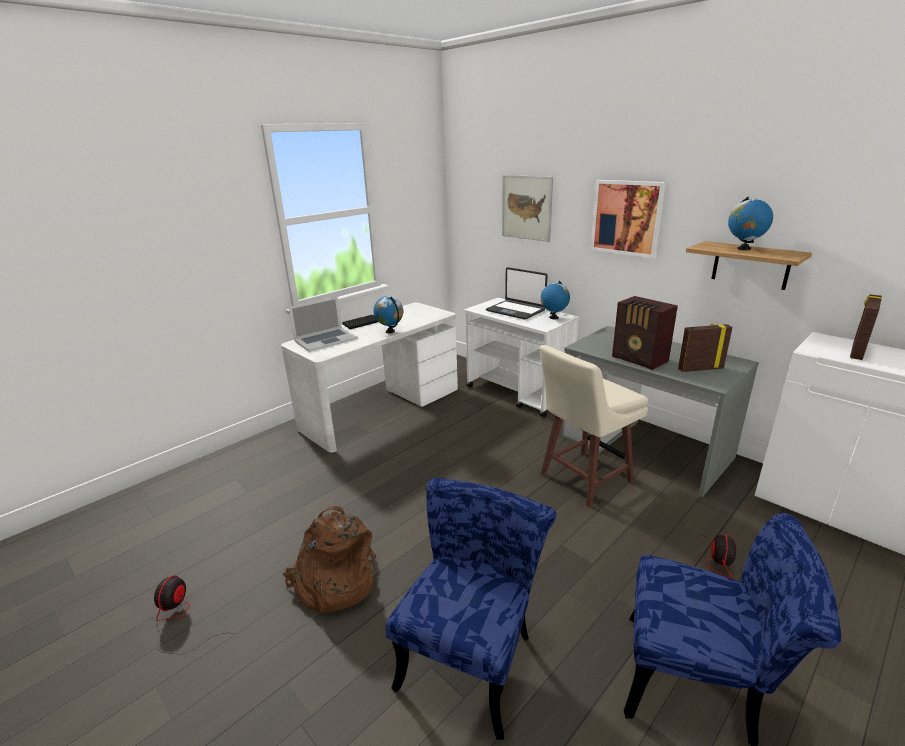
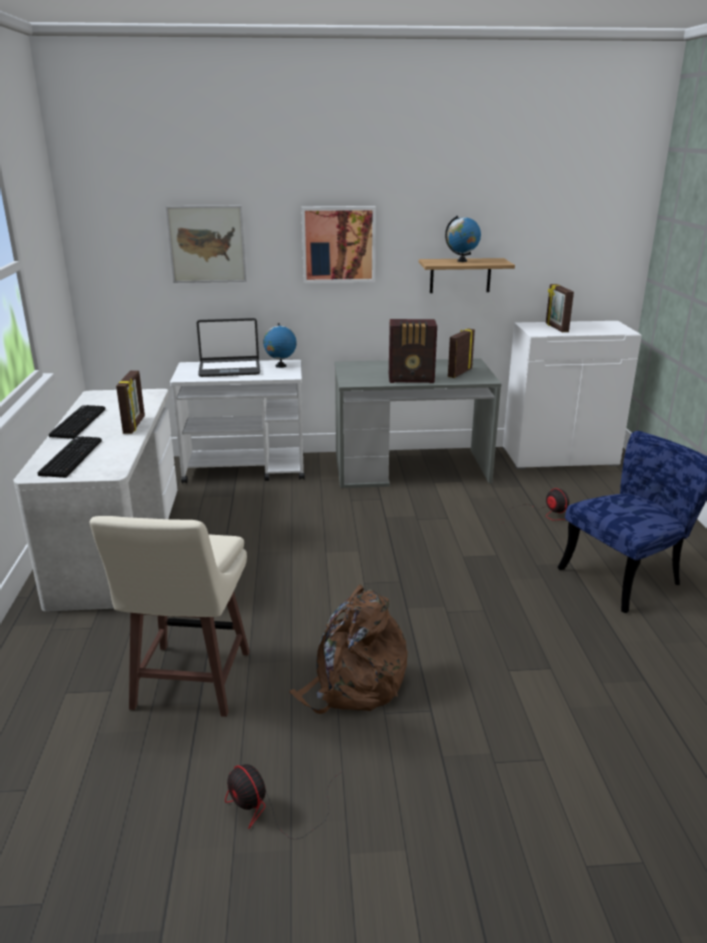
camera: 50 degrees left, 0 degrees up
laptop [289,297,358,352] -> keyboard [37,436,102,478]
globe [373,296,403,333] -> picture frame [116,371,145,434]
blue chair [385,478,557,740] -> none
beige stool [539,345,648,507] -> beige stool moved to [90,516,250,717]

